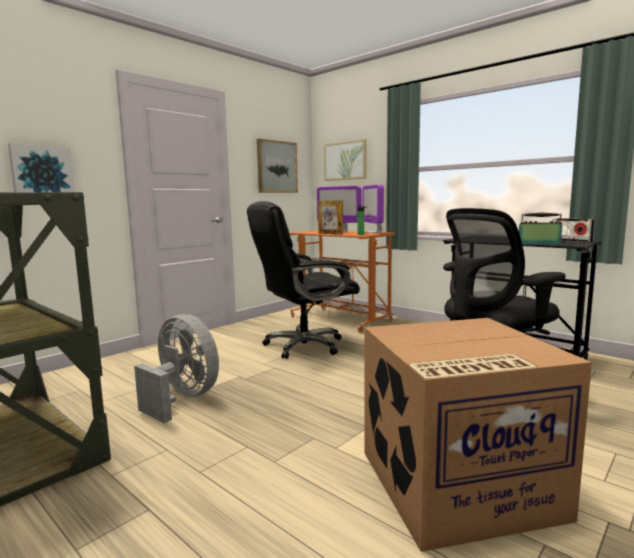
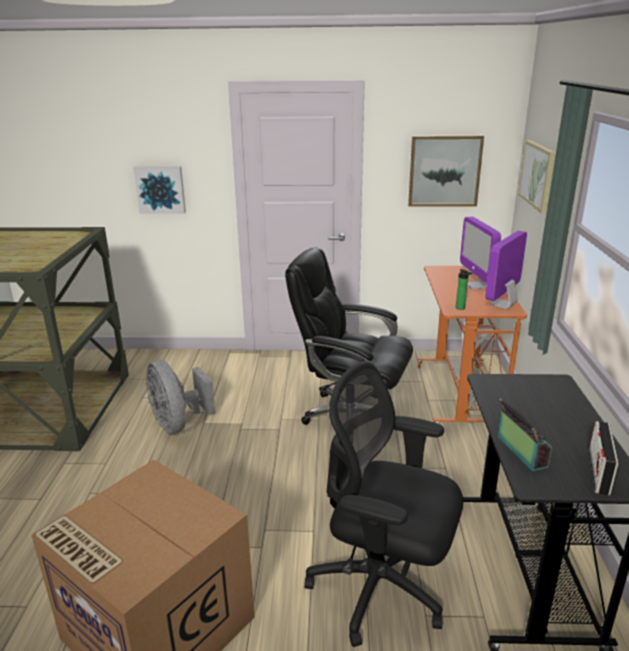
camera: 50 degrees right, 15 degrees up
grey fan [134,314,219,423] -> grey fan turned 150 degrees clockwise [146,360,215,434]
picture frame [318,200,343,235] -> none

